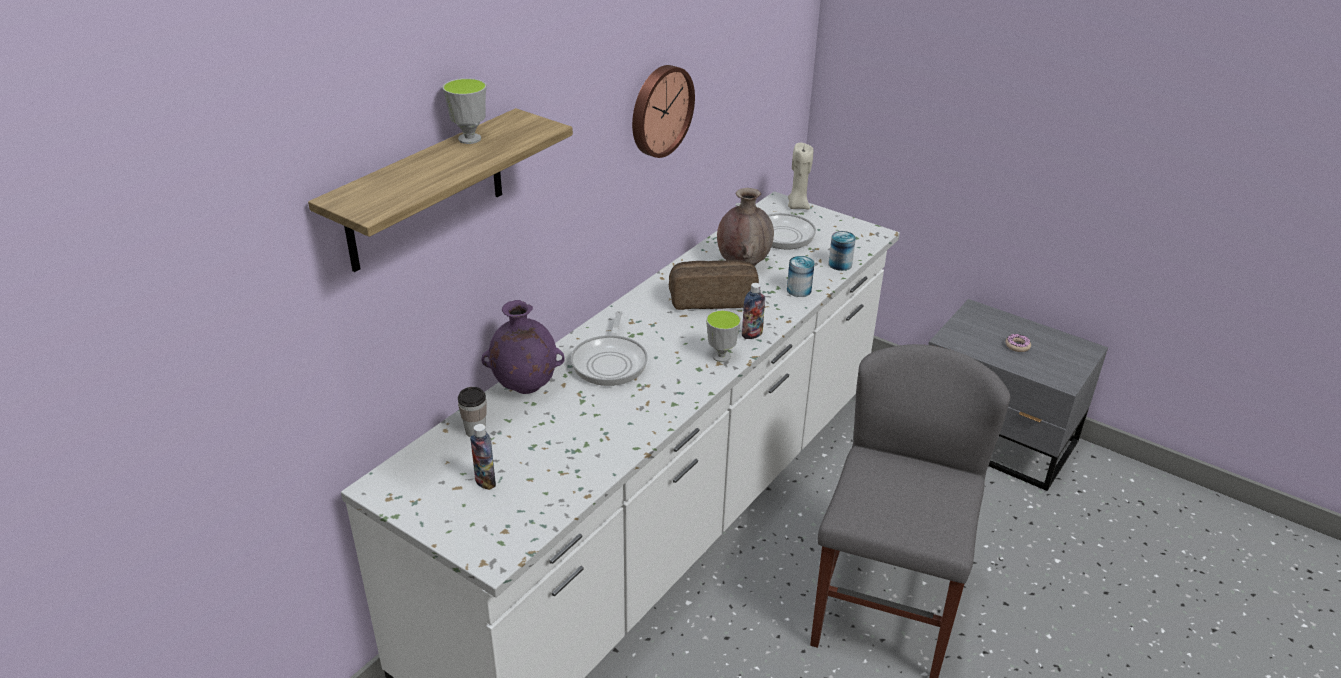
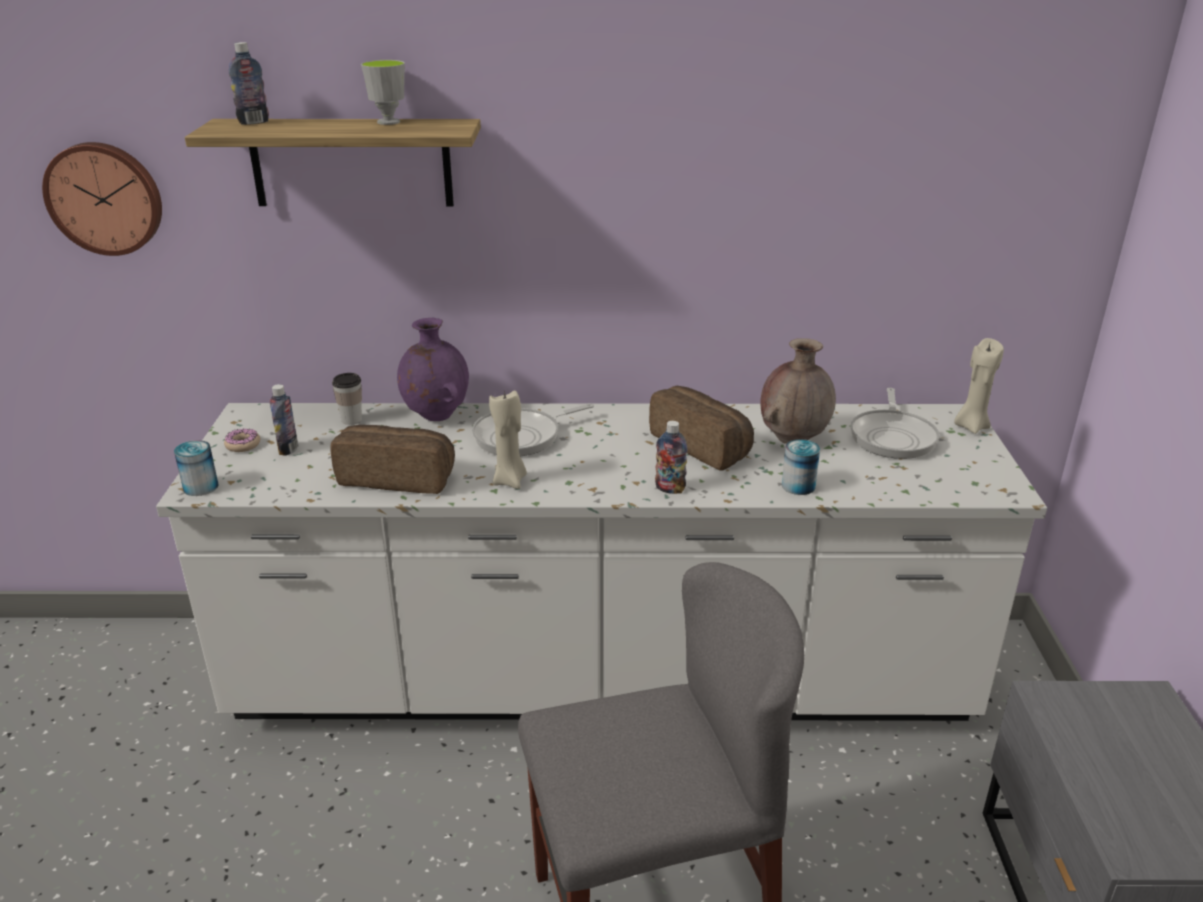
camera: 55 degrees right, 5 degrees down
wall clock [632,65,695,158] -> wall clock moved to [42,142,162,256]
cup [706,310,741,362] -> none
can [828,231,856,271] -> can moved to [174,440,219,496]
donut [1006,334,1031,352] -> donut moved to [224,429,260,452]
none -> bottle [229,42,269,125]
none -> bread [331,425,455,494]
none -> beige candle [489,390,527,489]

